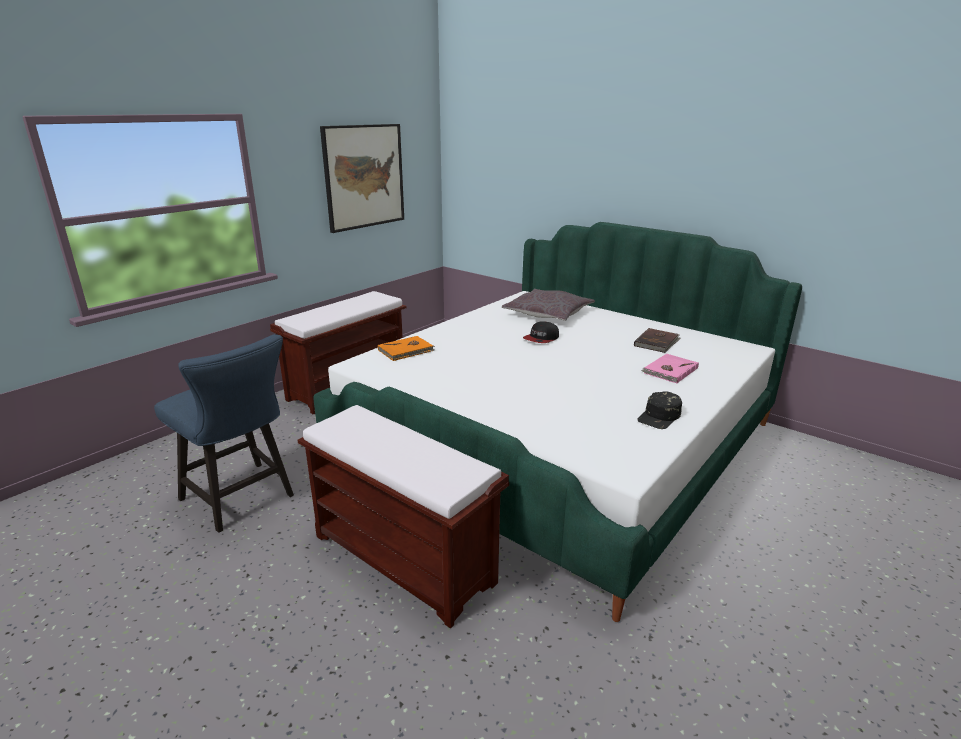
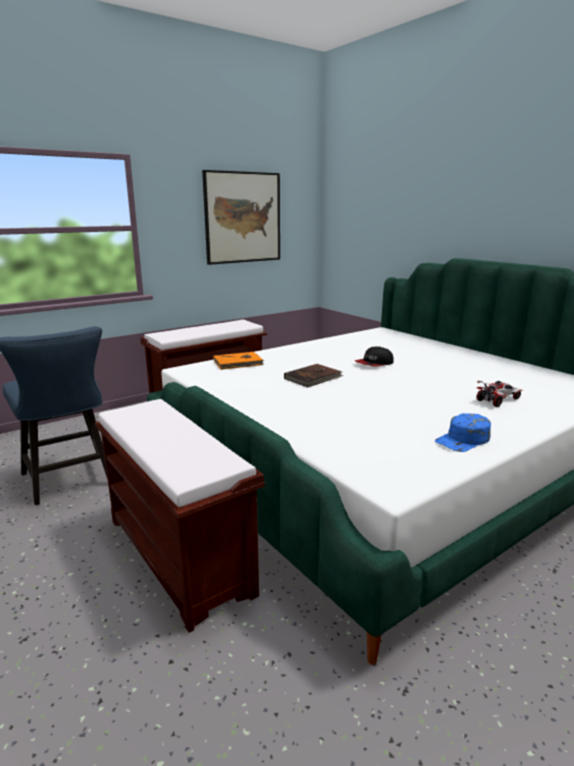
camera: 15 degrees right, 5 degrees down
grey pillow [502,289,595,321] -> none
brown book [634,328,681,353] -> brown book moved to [284,364,344,387]
black cap [637,392,682,429] -> blue cap [435,413,491,452]
pink book [641,354,699,384] -> toy car [476,381,523,407]

